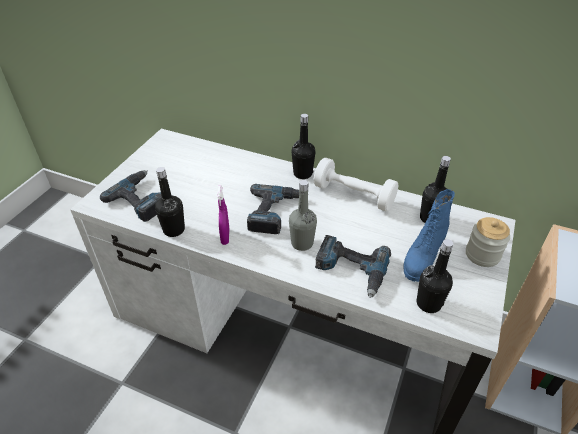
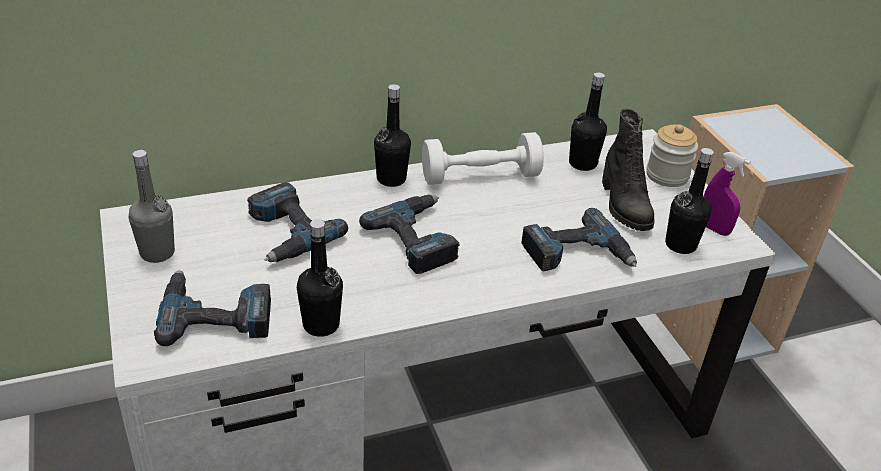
camera: 45 degrees left, 5 degrees down
purple spray bottle [217,186,230,245] -> purple spray bottle moved to [703,152,751,236]
grey bottle [289,180,317,251] -> grey bottle moved to [129,150,175,263]
blue boot [403,189,455,282] -> black boot [602,109,655,231]
none -> power drill [247,182,348,262]

